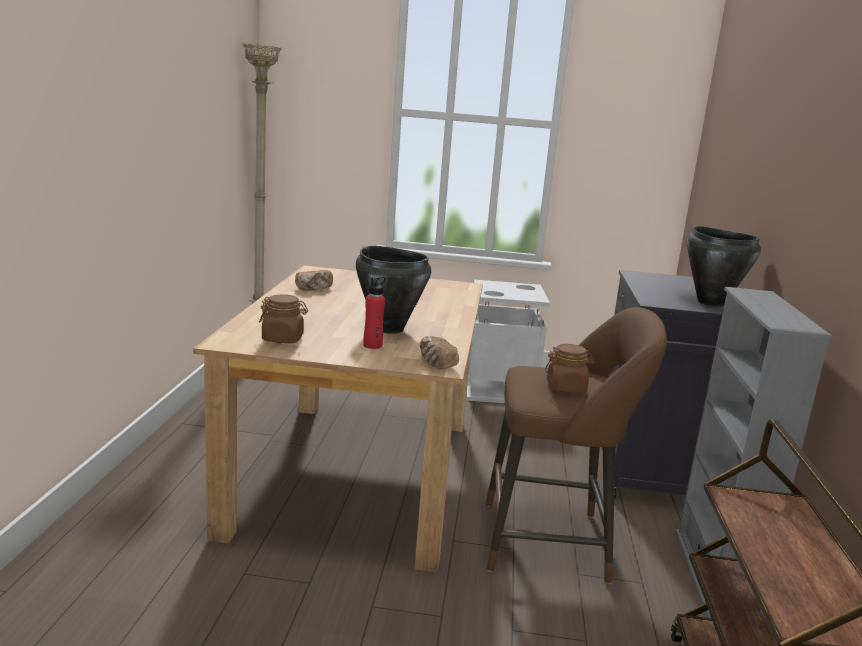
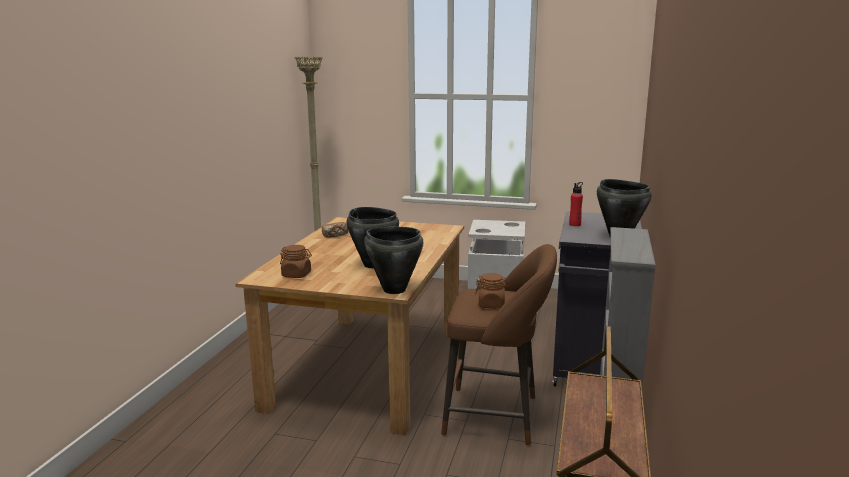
camera: 10 degrees right, 0 degrees up
red bottle [363,276,386,349] -> red bottle moved to [569,182,583,226]
bread [420,336,459,370] -> black cooking pot [364,227,424,294]

